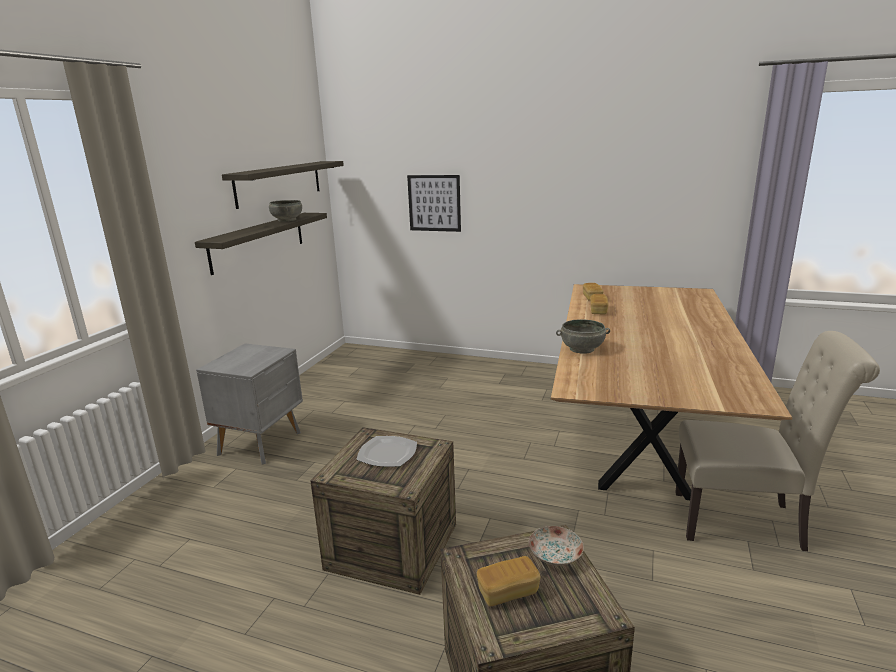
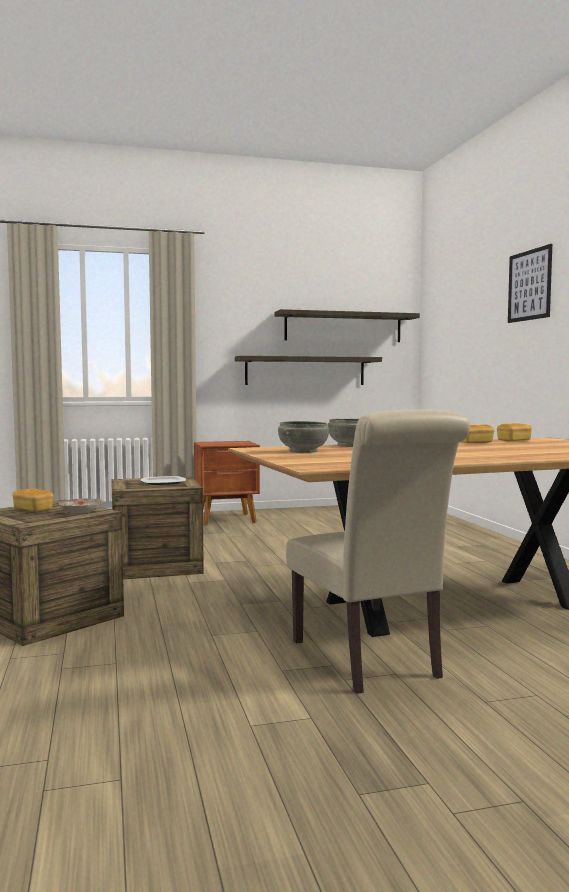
camera: 55 degrees right, 15 degrees down
grey nightstand [196,343,303,465] -> brown nightstand [194,441,260,526]
grey bowl [269,200,302,222] -> grey bowl moved to [278,421,329,453]
picture [407,175,461,232] -> picture moved to [508,244,552,323]

